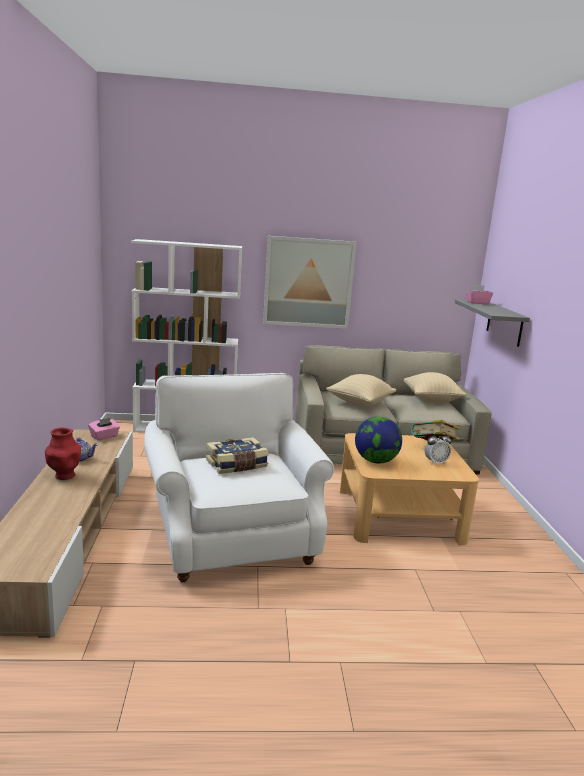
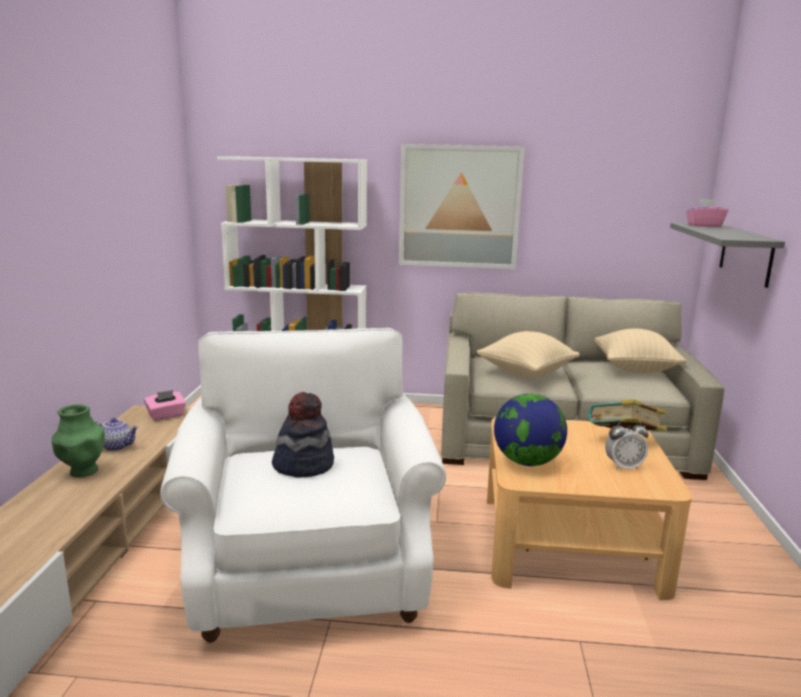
camera: 10 degrees right, 0 degrees up
red vase [45,428,81,480] -> green vase [52,404,105,477]
book [206,437,269,474] -> hat [272,392,334,477]

